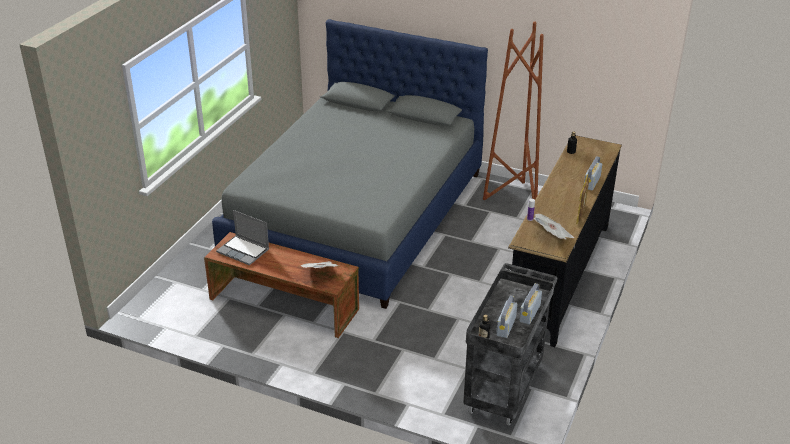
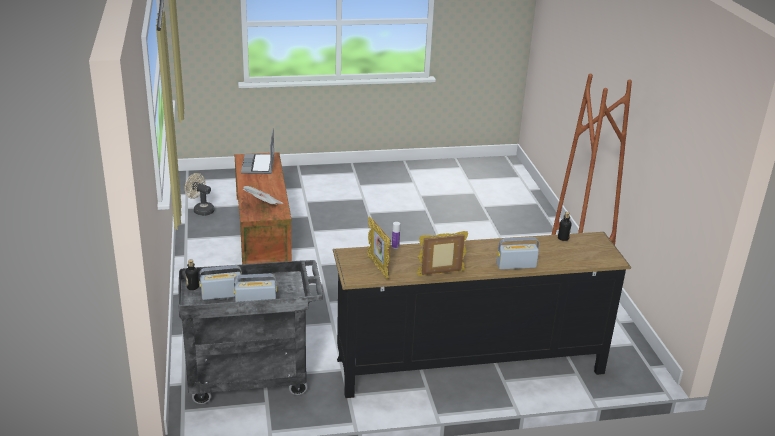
camera: 55 degrees right, 5 degrees down
grey bed [212,19,488,309] -> none
newspaper [534,214,574,240] -> picture frame [367,216,391,279]
none -> beige fan [185,173,215,216]

